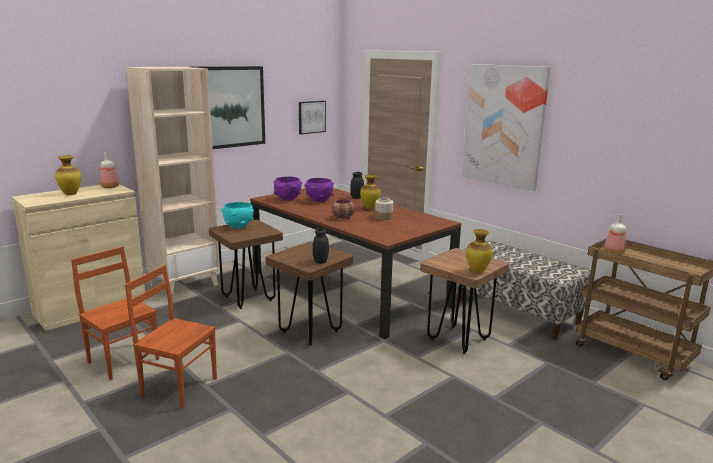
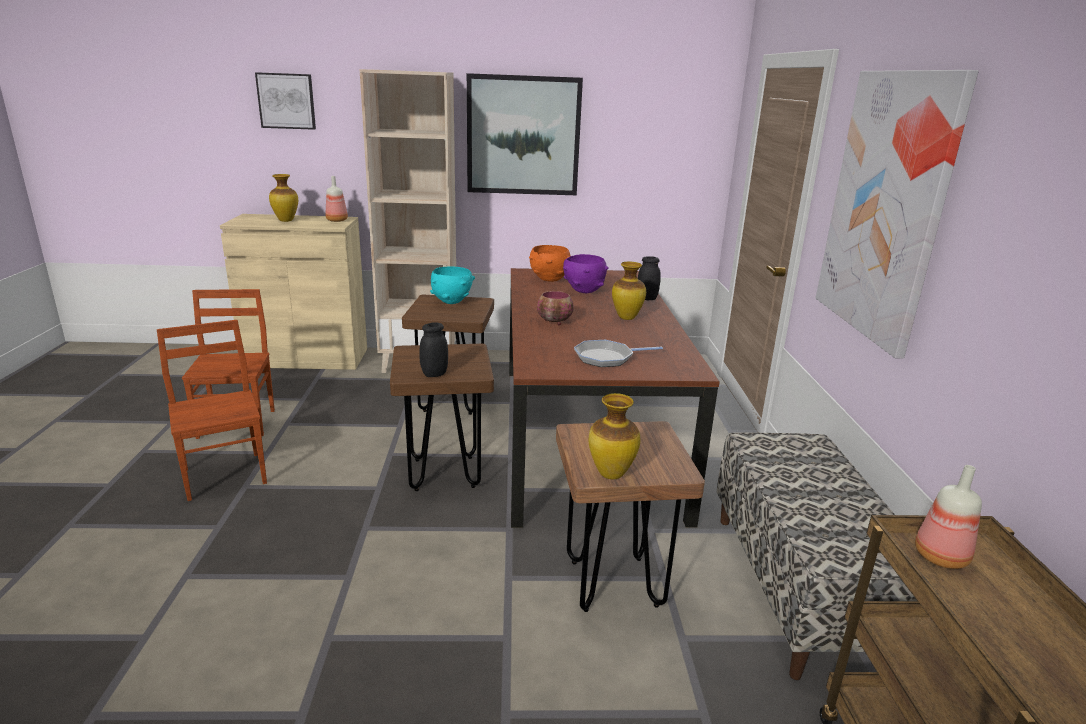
camera: 40 degrees right, 5 degrees up
purple bowl [274,177,303,201] -> orange bowl [529,245,570,282]
picture [299,101,326,134] -> picture moved to [255,72,316,130]
jar [375,197,393,220] -> none
none -> frying pan [574,340,663,367]

